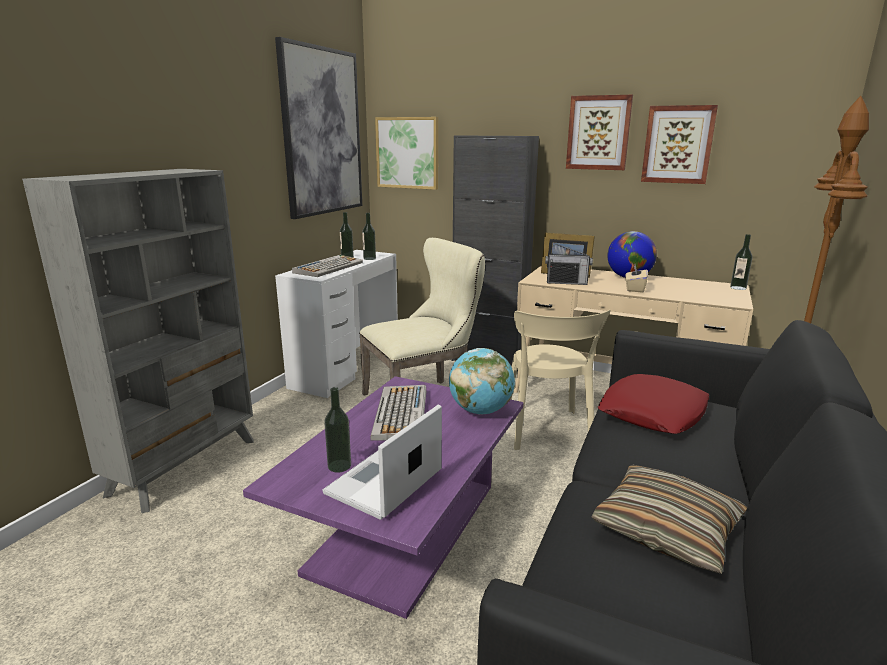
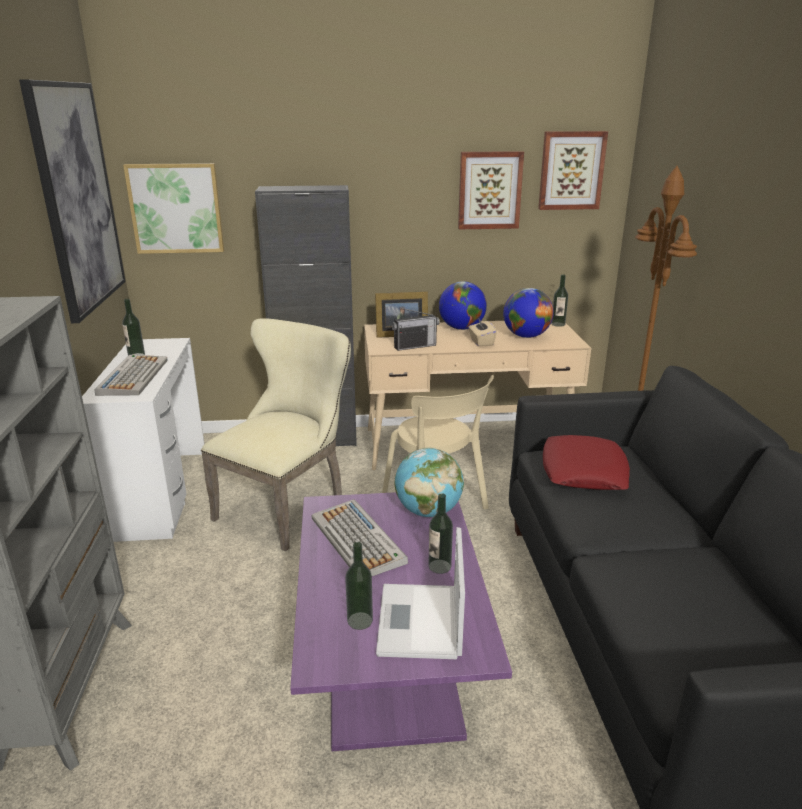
camera: 30 degrees left, 5 degrees up
bottle [362,213,376,260] -> bottle moved to [428,493,453,574]
picture [566,95,633,170] -> picture moved to [538,131,608,210]
pillow [592,464,747,574] -> none
none -> globe [503,288,554,338]

